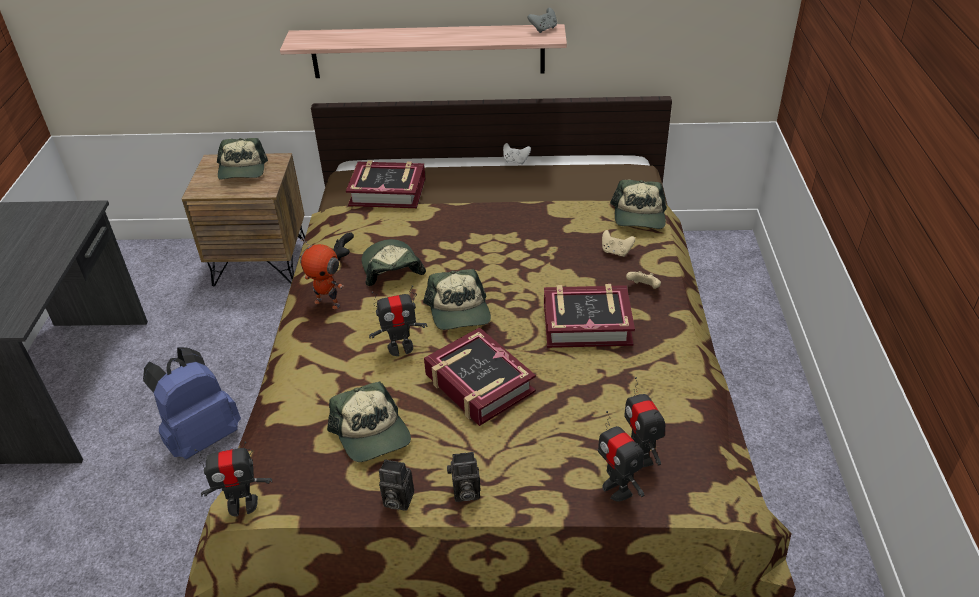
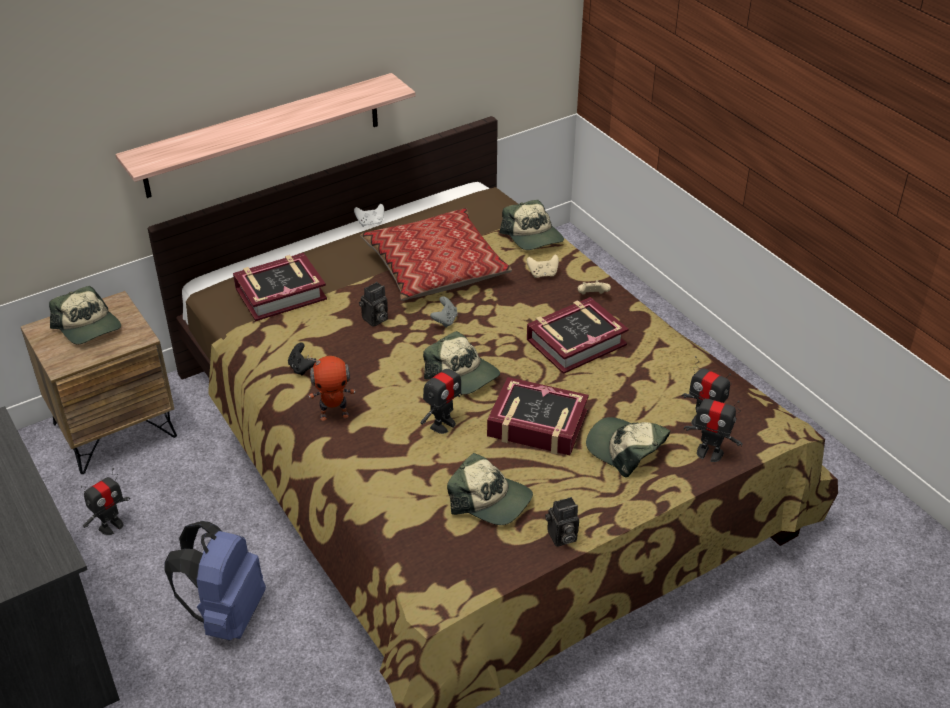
camera: 35 degrees left, 0 degrees up
toy robot [194,442,272,517] -> toy robot moved to [81,468,130,535]
cap [361,239,426,286] -> cap moved to [586,417,671,478]
camera [447,452,481,502] -> camera moved to [359,282,388,327]
grey game controller [528,8,557,33] -> grey game controller moved to [430,296,458,328]
none -> pillow [360,208,512,301]

